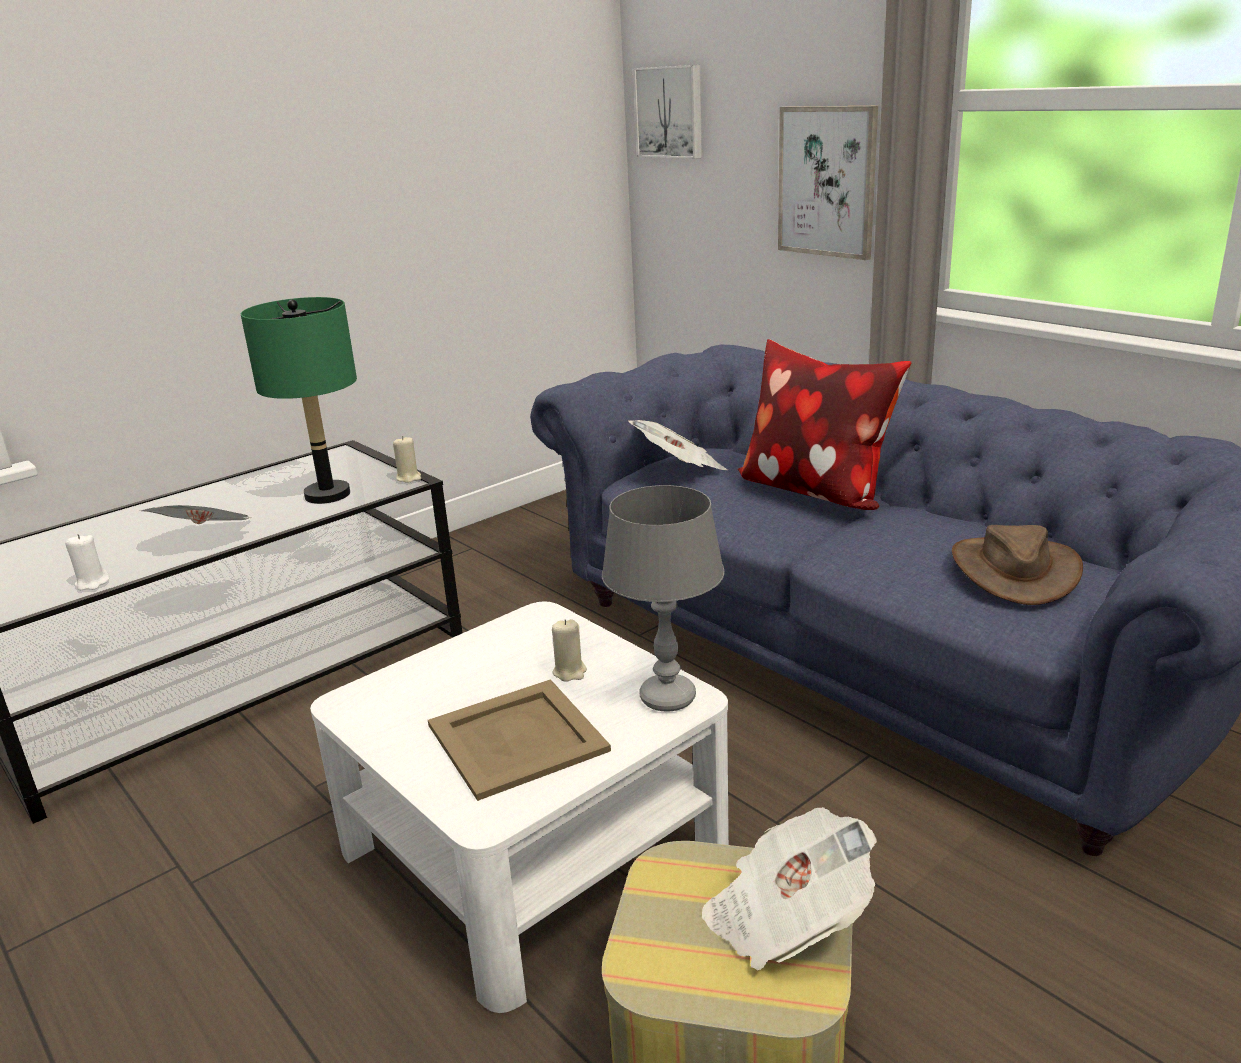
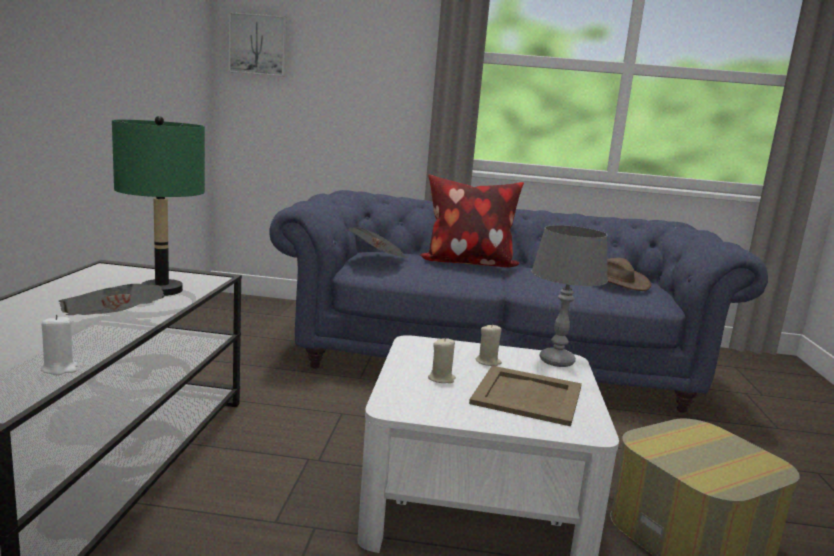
camera: 45 degrees left, 10 degrees down
beige candle [393,436,421,483] -> beige candle moved to [428,337,456,383]
newspaper [702,807,877,971] -> none
picture [778,106,878,260] -> none

